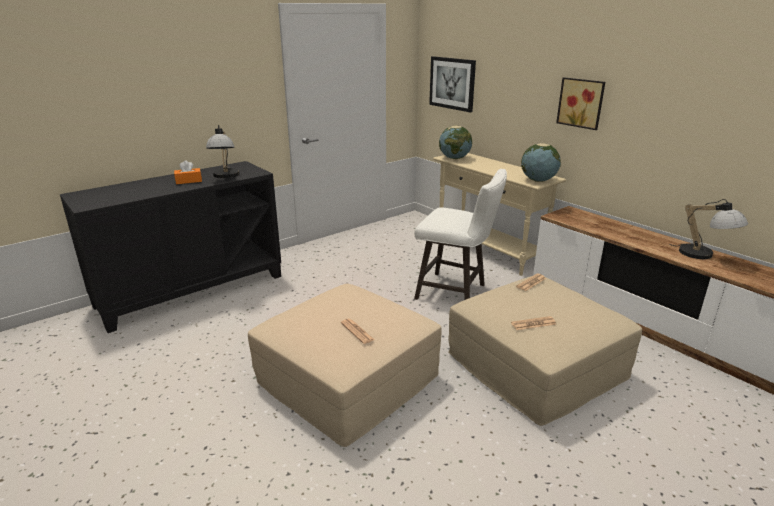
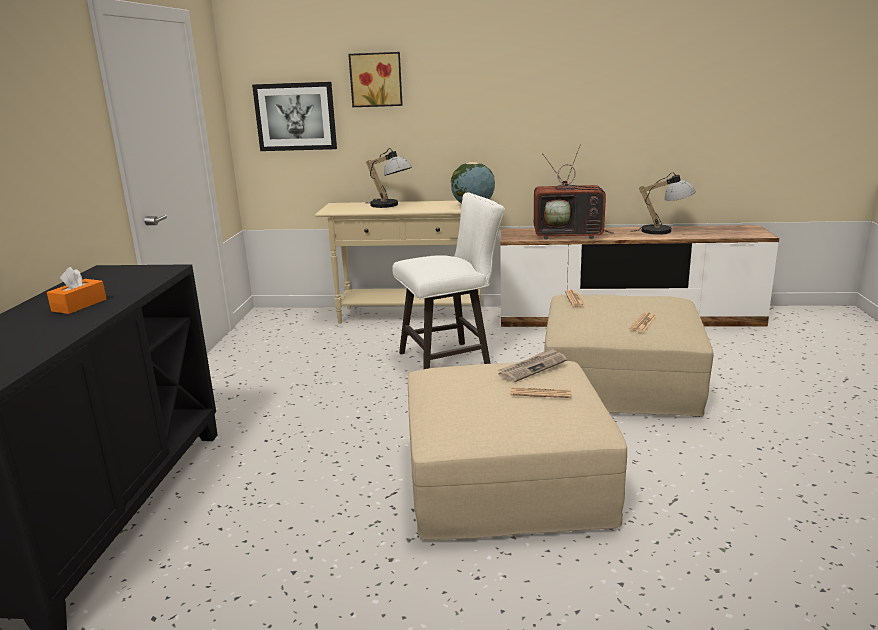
camera: 45 degrees left, 5 degrees down
table lamp [206,125,239,178] -> table lamp moved to [365,148,412,208]
globe [439,125,472,159] -> none
picture [556,77,605,130] -> picture moved to [348,52,403,107]
none -> newspaper [498,348,567,382]
none -> television [534,145,614,239]

